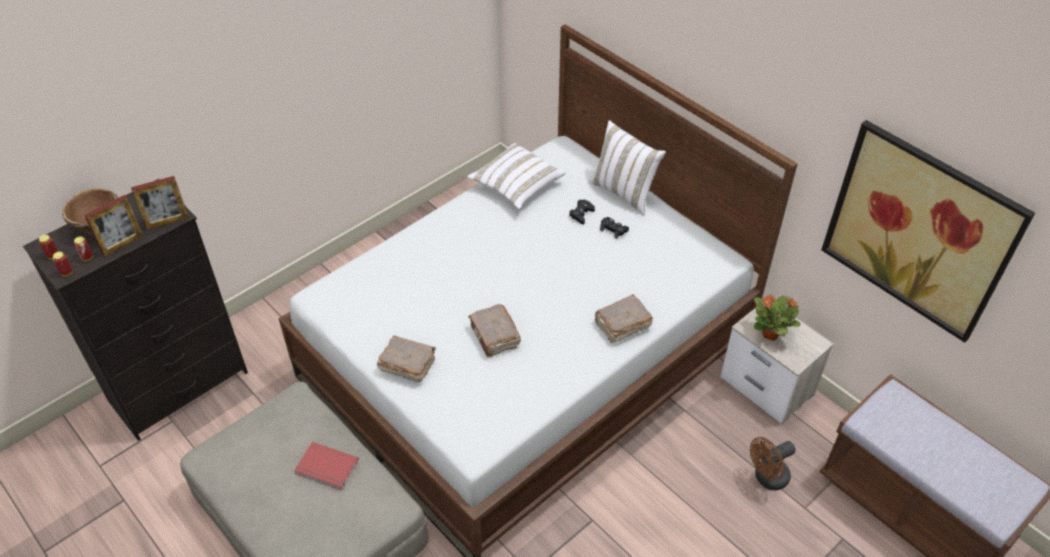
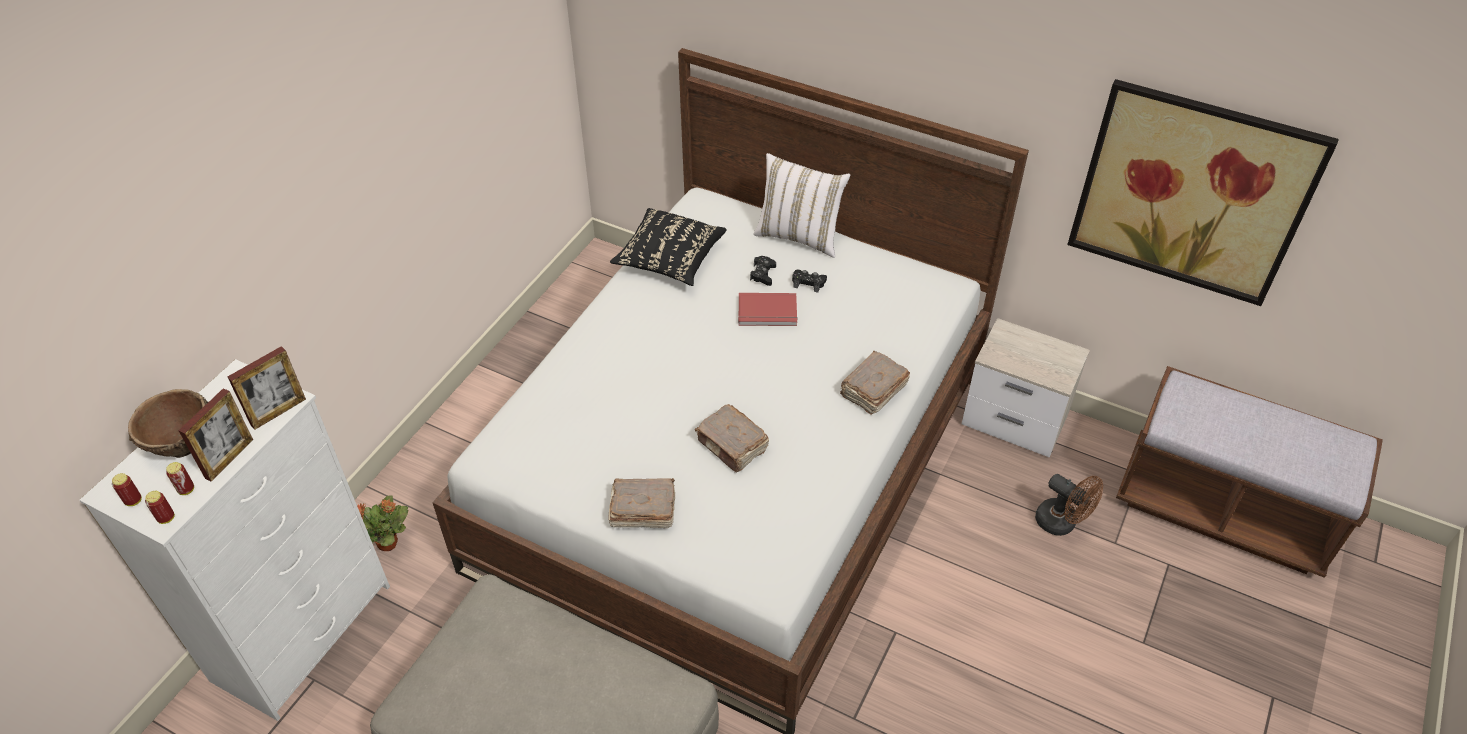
camera: 20 degrees left, 0 degrees up
black dresser [23,179,248,441] -> white dresser [80,359,390,721]
red book [294,442,359,490] -> red book moved to [738,293,797,326]
white pillow [467,143,566,209] -> black pillow [610,208,726,286]
brown fan [750,437,796,490] -> brown fan turned 90 degrees counterclockwise [1035,474,1103,536]
potted plant [754,294,801,340] -> potted plant moved to [357,495,408,551]

